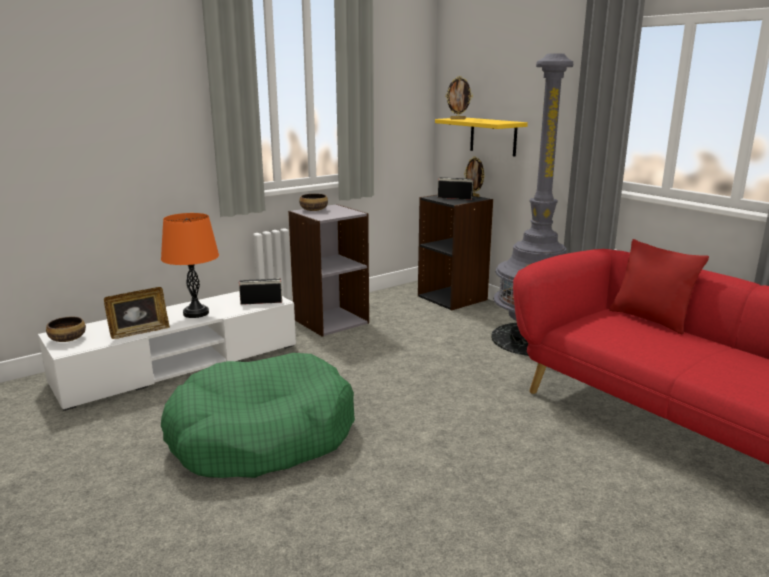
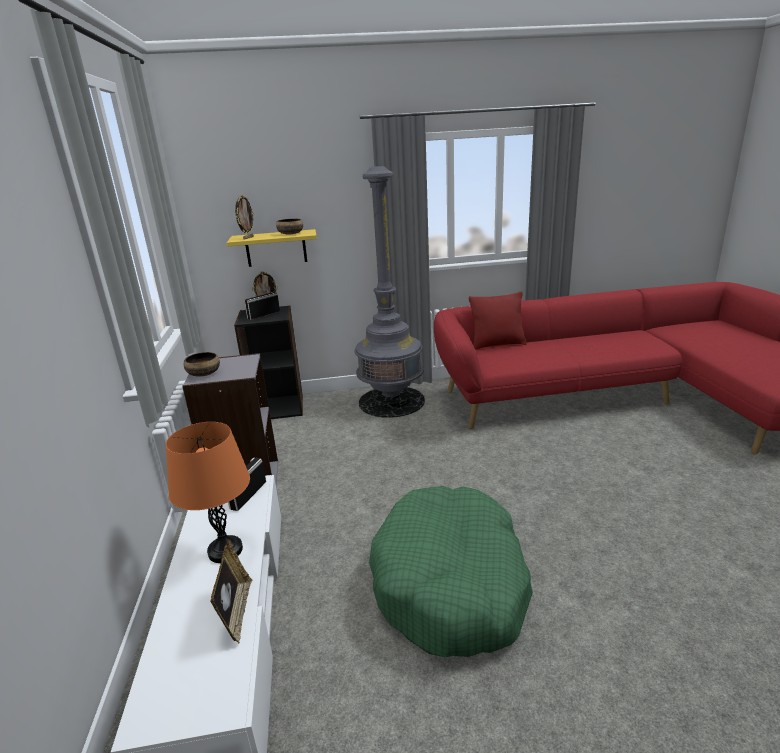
camera: 60 degrees left, 5 degrees up
bowl [46,316,86,342] -> bowl moved to [276,219,303,234]

